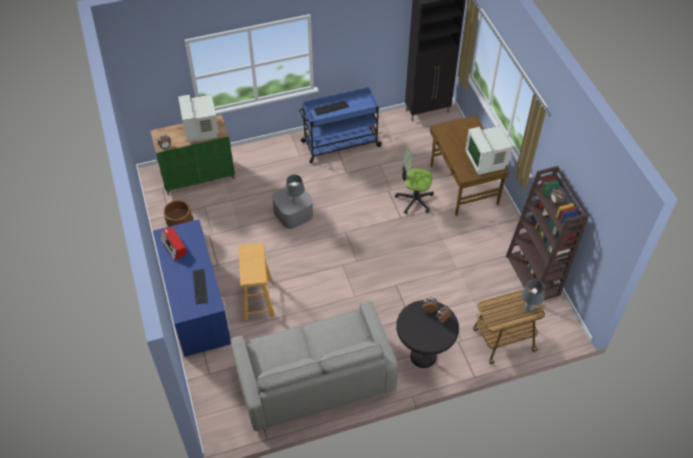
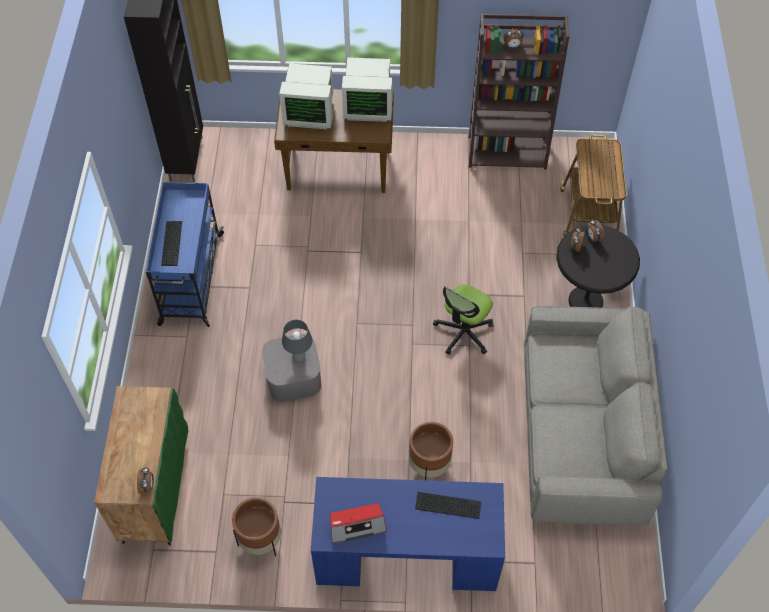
camera: 70 degrees left, 5 degrees up
monitor [178,94,219,142] -> monitor moved to [279,63,333,129]
beige stool [238,243,275,320] -> brown planter [409,422,453,480]
office chair [395,148,434,214] -> office chair moved to [433,284,493,355]
grey table lamp [522,280,545,311] -> none

